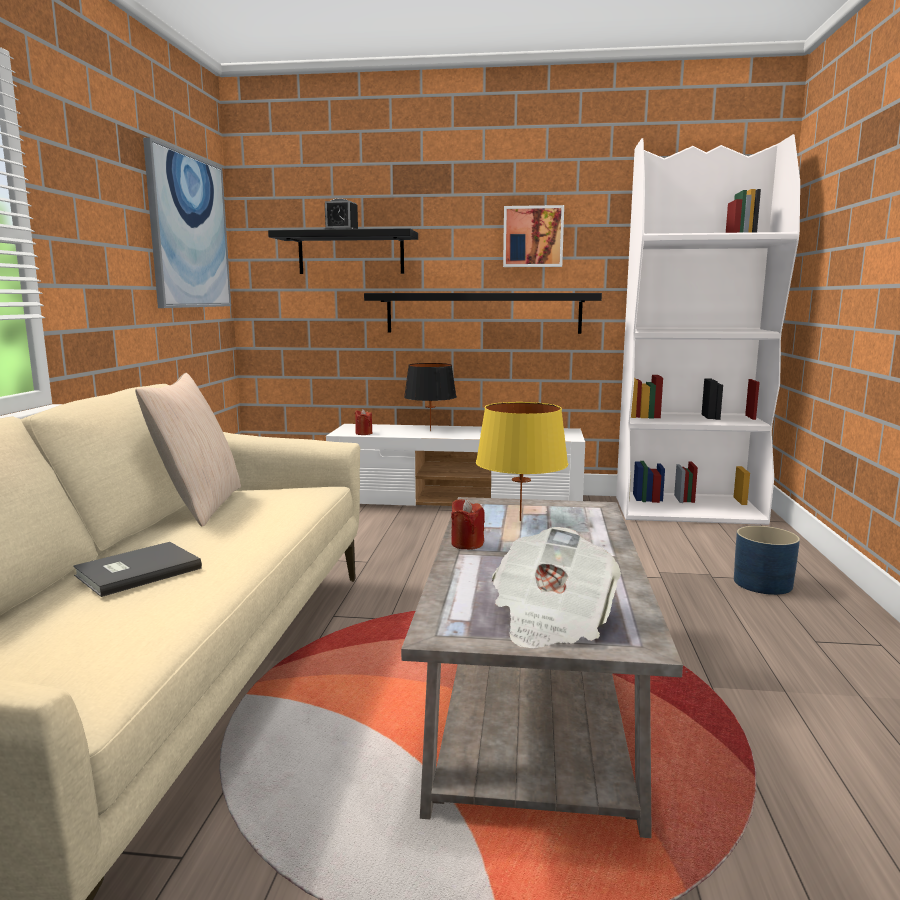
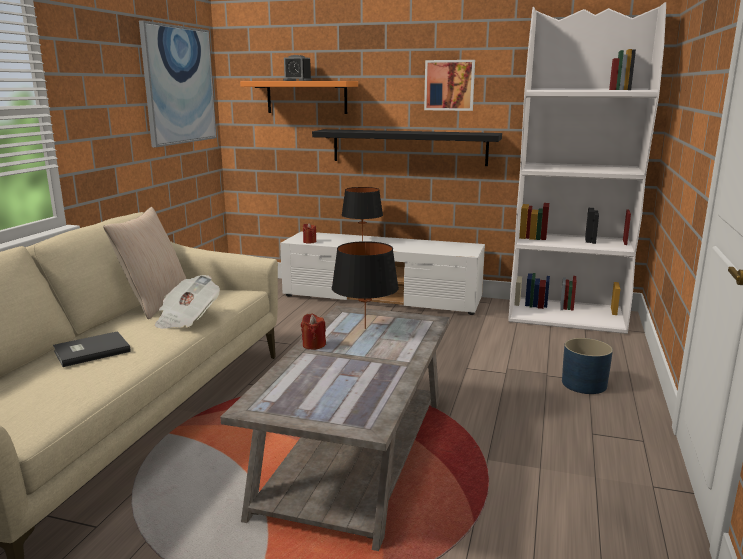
camera: 10 degrees right, 5 degrees up
black shelf [268,228,418,274] -> orange shelf [240,81,358,114]
yellow table lamp [476,402,568,521] -> black table lamp [332,241,399,329]
newspaper [492,527,621,648] -> newspaper moved to [155,275,220,329]

